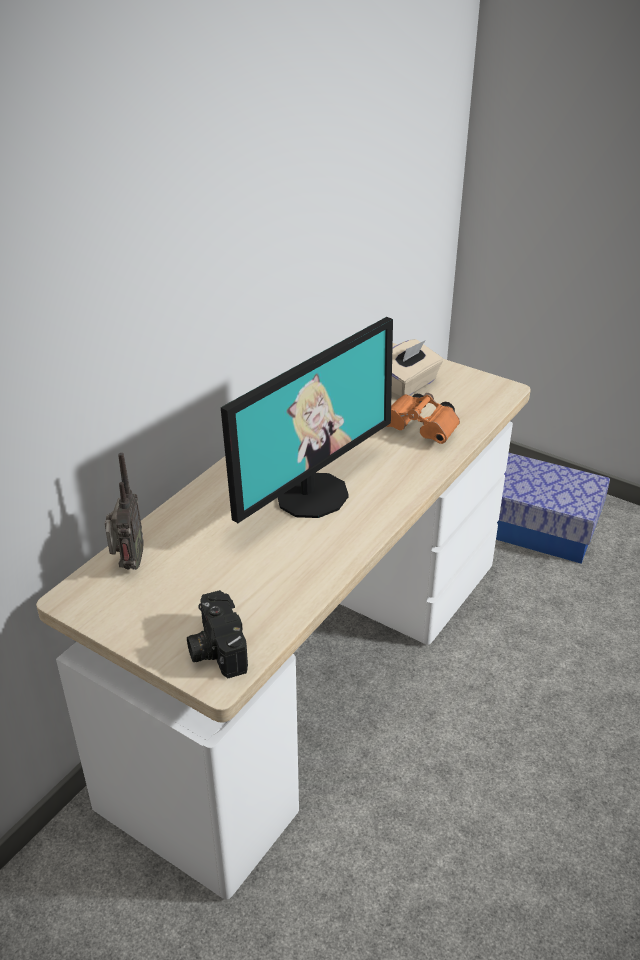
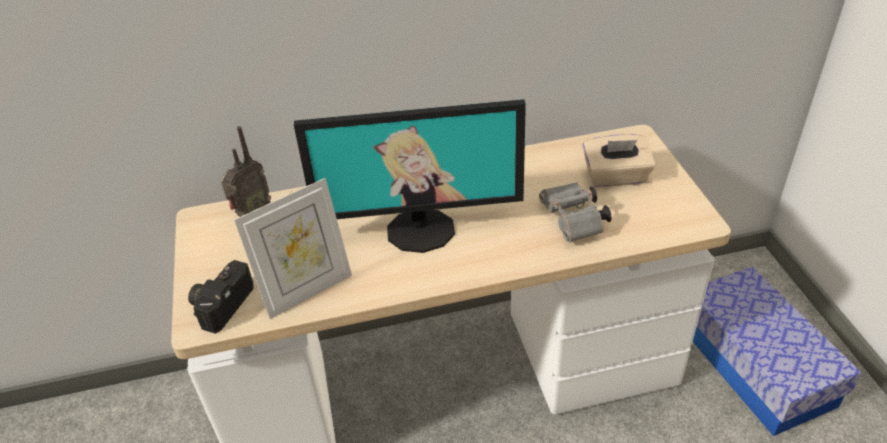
camera: 45 degrees right, 5 degrees up
orange binoculars [386,393,460,444] -> grey binoculars [539,182,612,243]
none -> picture frame [234,178,352,319]

